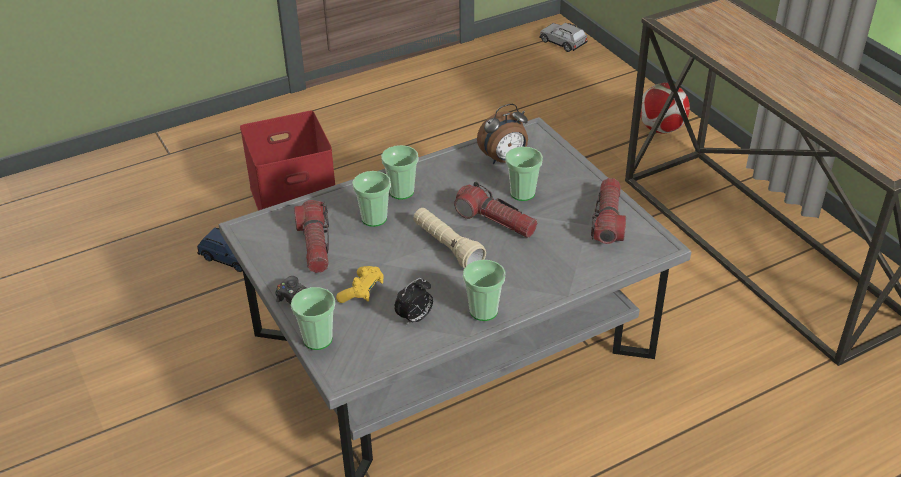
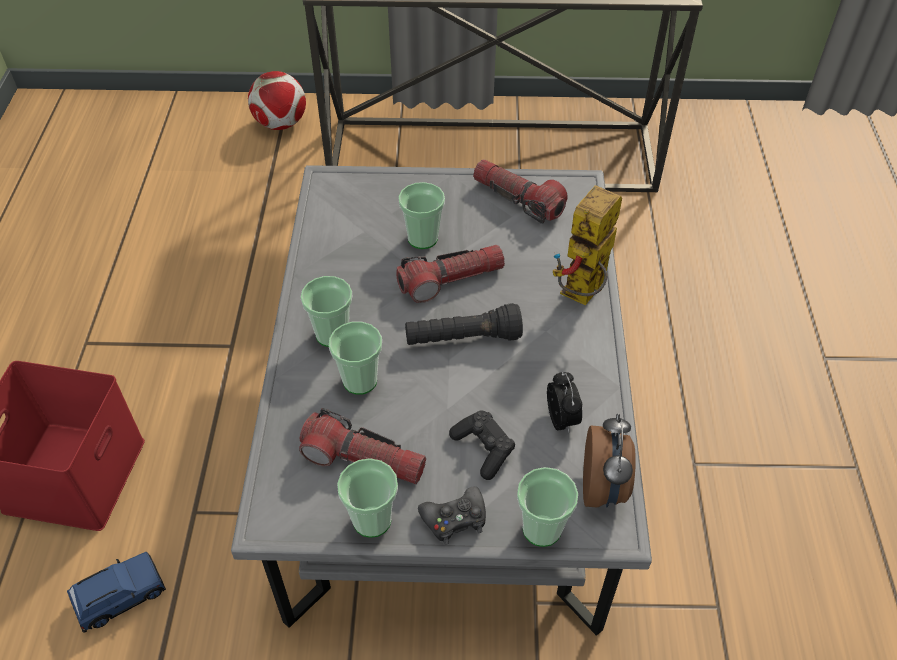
camera: 60 degrees left, 10 degrees up
yellow game controller [336,266,384,303] -> black game controller [449,411,515,480]
beige flashlight [413,208,486,269] -> black flashlight [405,303,523,345]
cup [463,260,505,321] -> cup moved to [337,458,398,538]
alarm clock [477,104,528,164] -> alarm clock moved to [583,413,636,508]
grey toy car [539,23,588,52] -> none
none -> toy robot [553,185,622,305]

